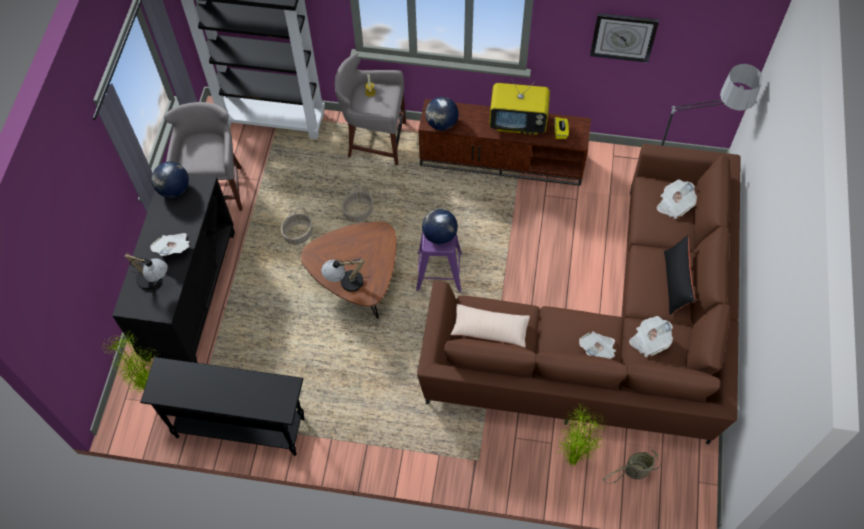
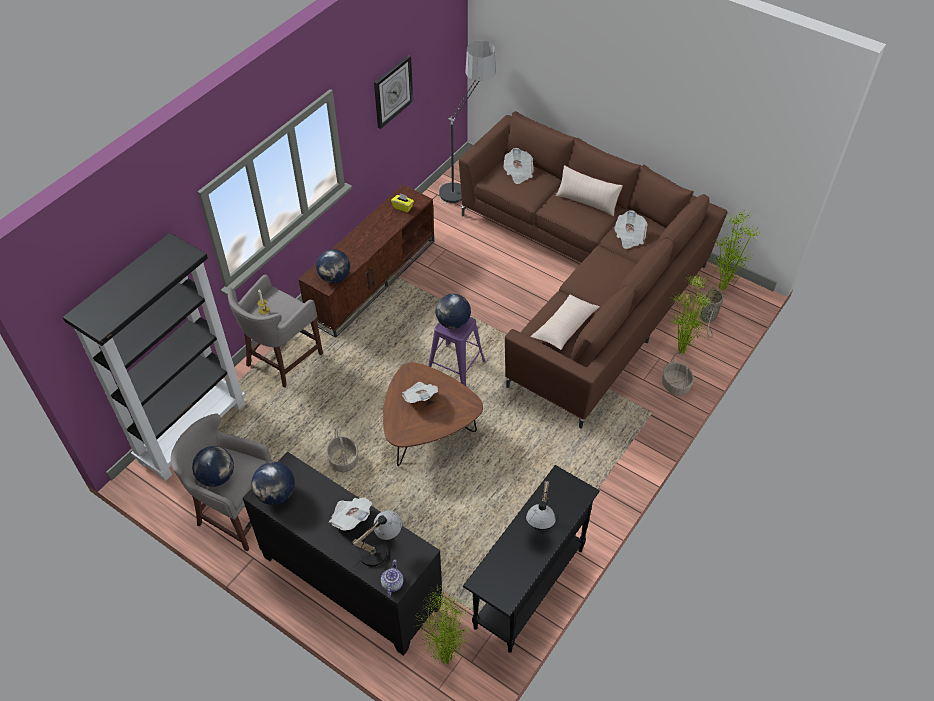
camera: 65 degrees left, 10 degrees down
table lamp [321,259,372,292] -> table lamp moved to [526,481,556,531]
basket [341,185,373,222] -> basket moved to [662,352,694,396]
television [489,79,550,135] -> none
newspaper [579,331,616,359] -> newspaper moved to [402,382,438,403]
black pillow [664,235,695,315] -> beige pillow [556,165,623,216]
none -> globe [192,446,234,487]
none -> teapot [381,560,403,597]
none -> potted plant [713,210,762,291]

